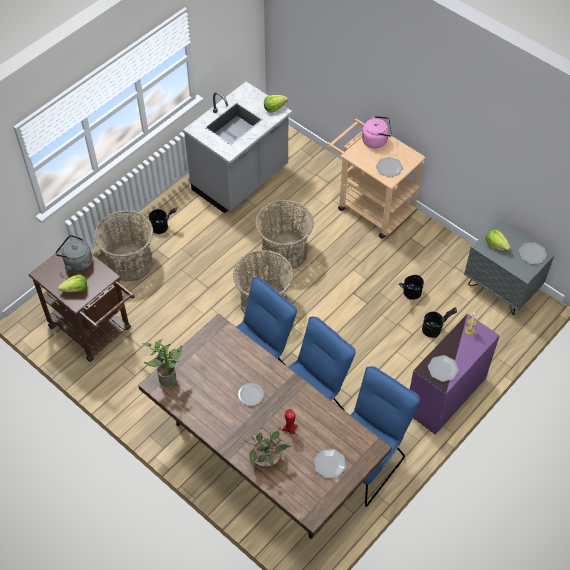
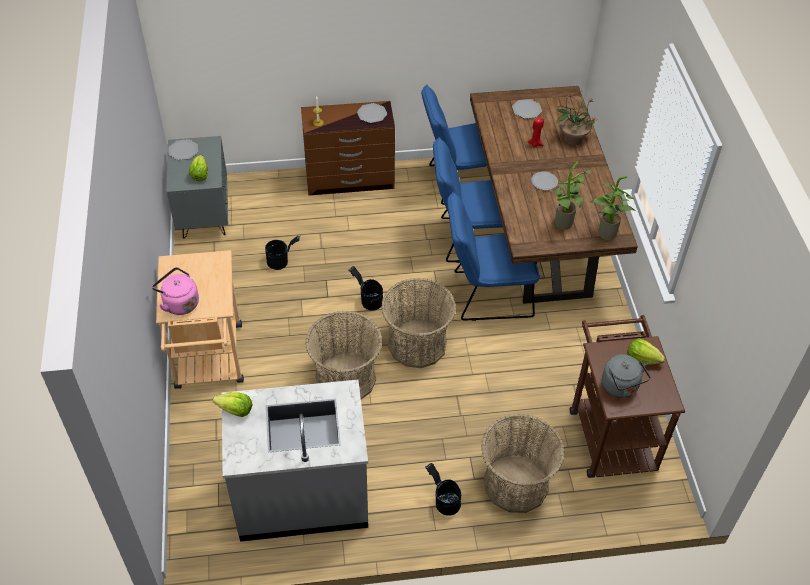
camera: 140 degrees left, 5 degrees down
plate [376,157,403,177] -> none
purple dresser [410,313,500,435] -> brown dresser [301,101,395,196]
black bucket [422,307,457,338] -> black bucket moved to [348,266,383,311]
none -> potted plant [555,162,592,230]

